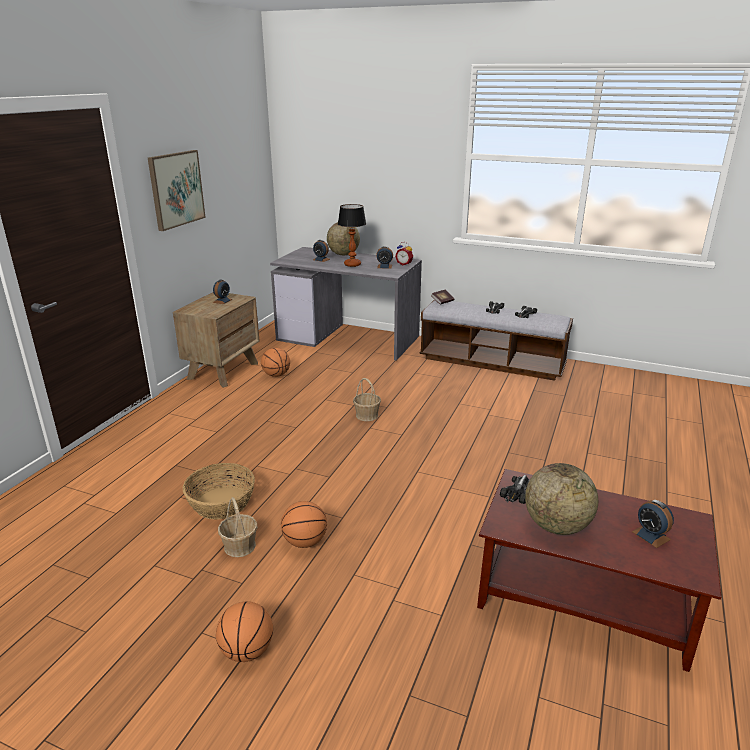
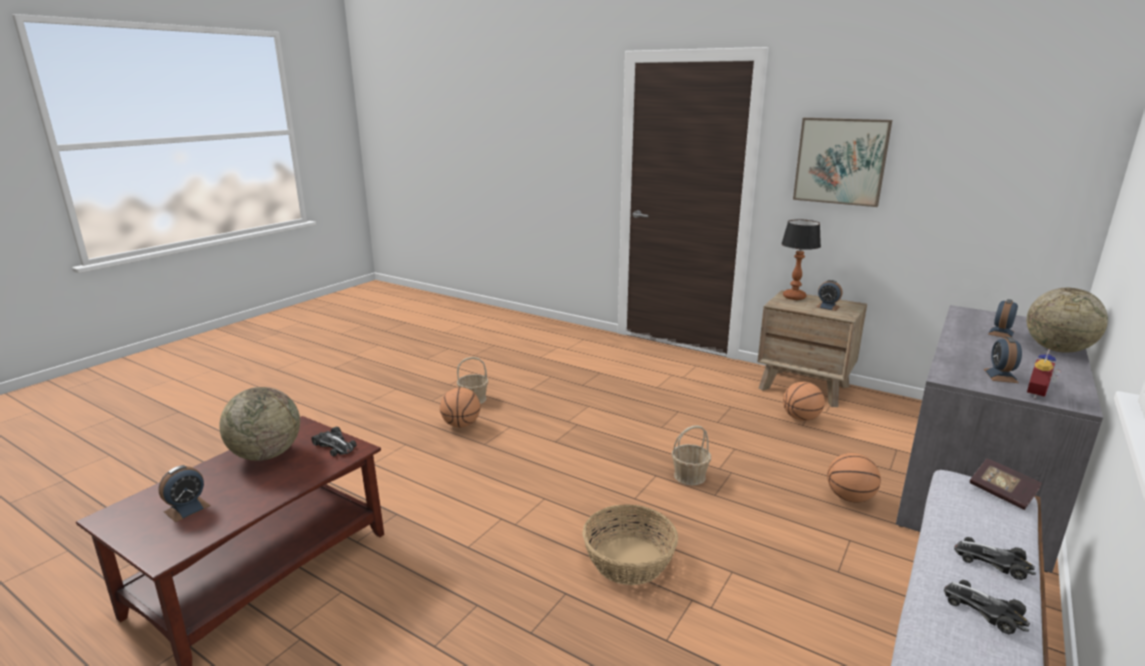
camera: 100 degrees right, 5 degrees down
basket [183,463,255,520] -> basket moved to [582,504,678,585]
basketball [216,601,273,662] -> basketball moved to [827,453,881,503]
table lamp [338,204,366,267] -> table lamp moved to [781,219,821,300]
alarm clock [632,500,674,548] -> alarm clock turned 150 degrees clockwise [159,465,211,522]

